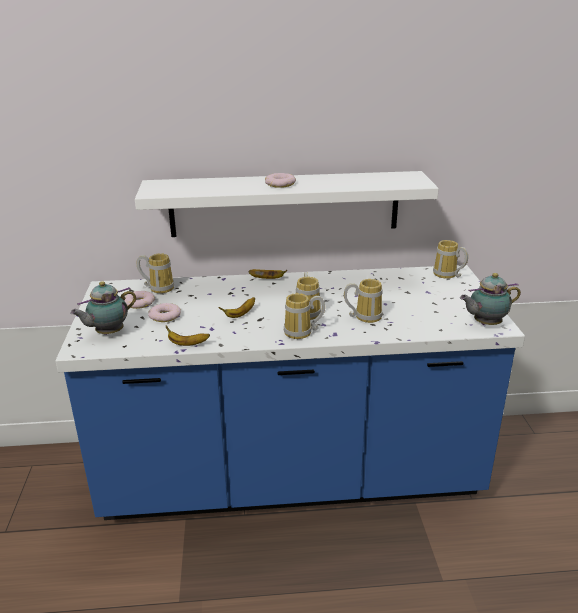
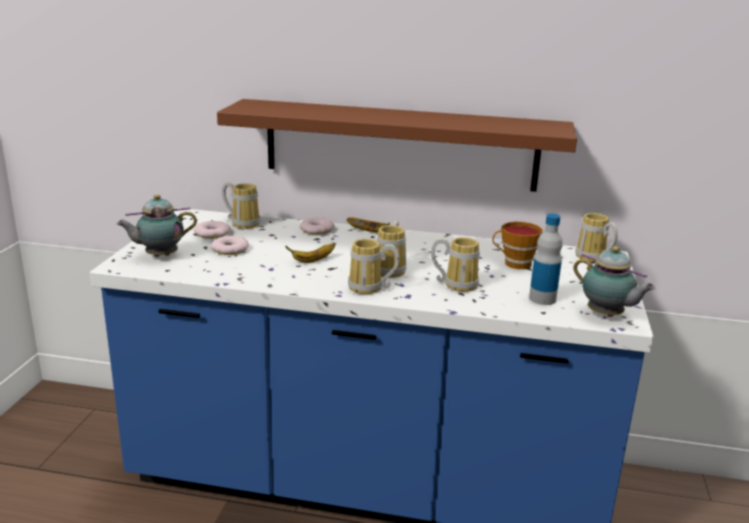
camera: 15 degrees right, 5 degrees down
white shelf [135,171,439,237] -> brown shelf [217,99,577,192]
banana [165,325,210,346] -> none
donut [265,173,296,188] -> donut moved to [299,217,334,235]
teapot [460,273,521,325] -> teapot turned 135 degrees counterclockwise [573,246,655,317]
none -> cup [492,222,543,269]
none -> bottle [529,214,563,305]

